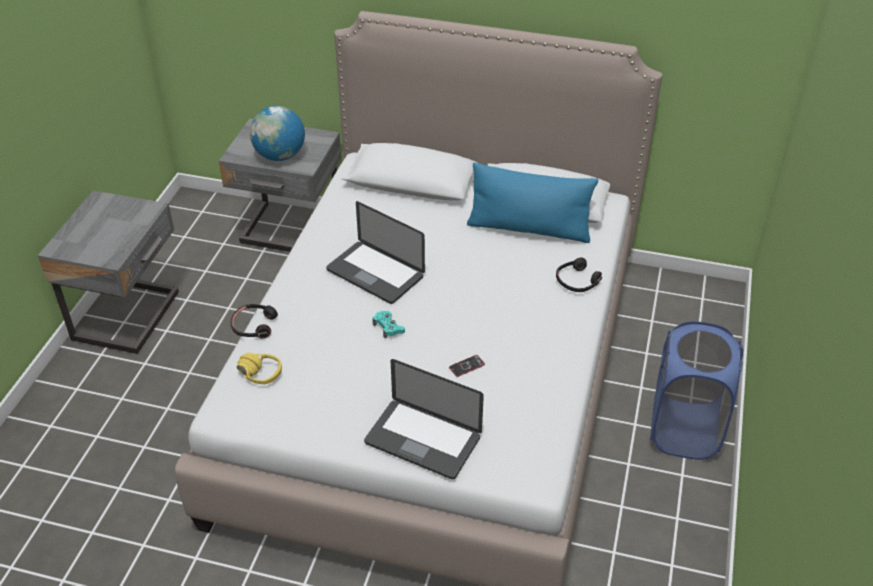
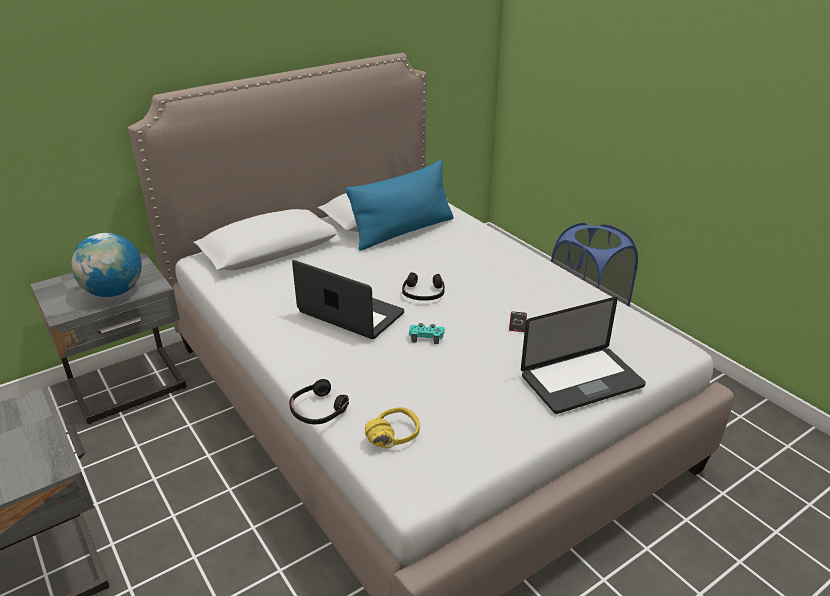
camera: 50 degrees left, 10 degrees down
laptop [326,201,425,304] -> laptop turned 135 degrees counterclockwise [292,260,404,339]
black headphones [556,258,602,292] -> black headphones moved to [402,272,445,301]

